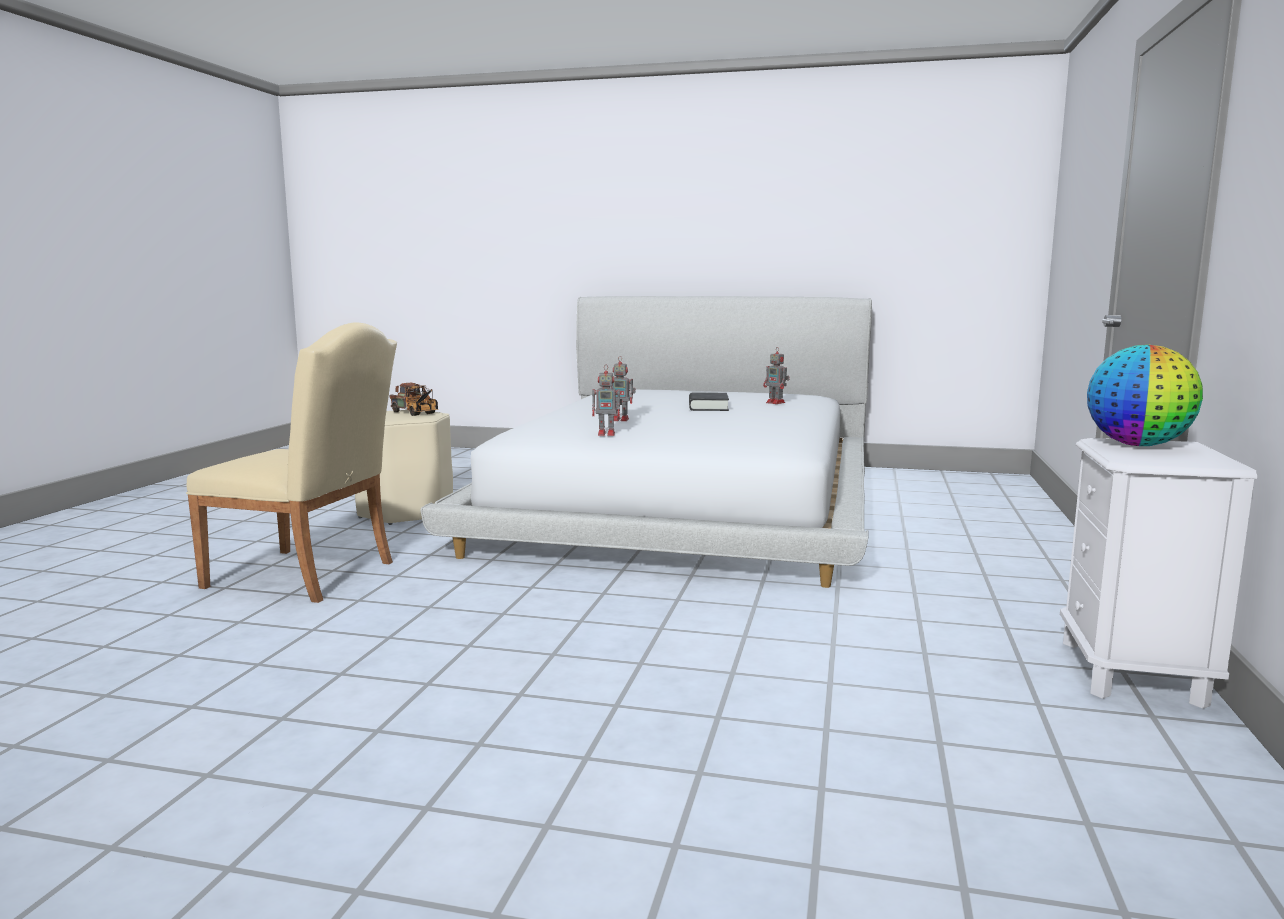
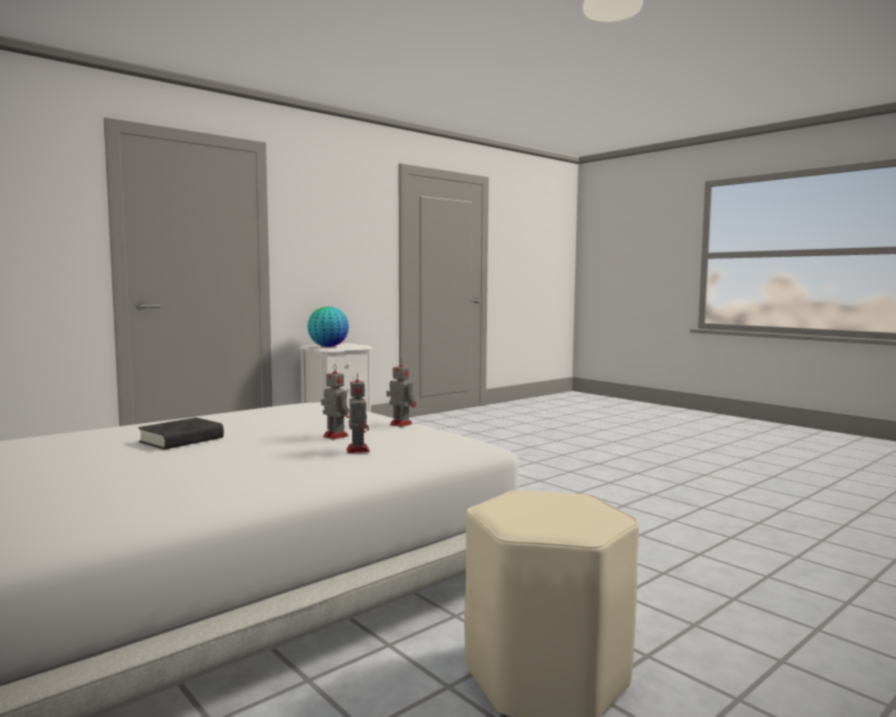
camera: 145 degrees left, 5 degrees down
beige chair [186,322,397,603] -> none
toy truck [389,383,438,416] -> none
toy robot [763,347,789,404] -> toy robot moved to [347,372,370,453]

